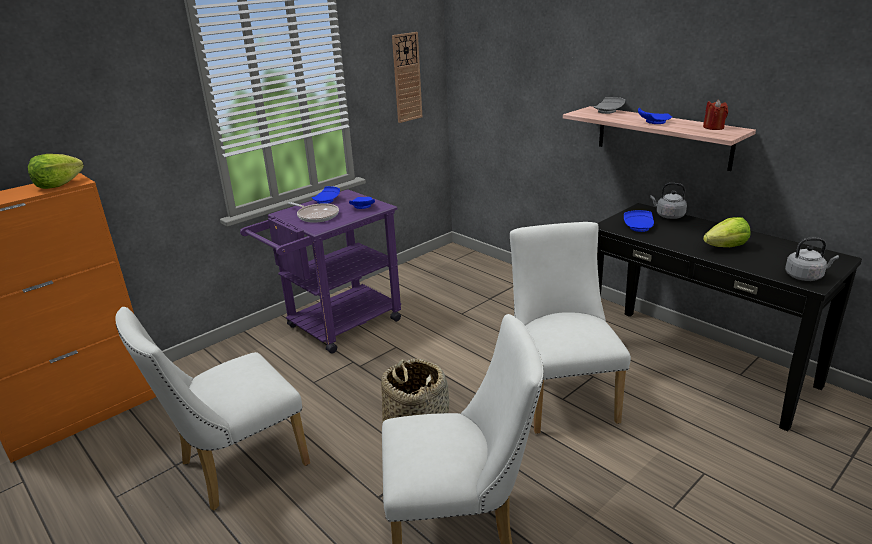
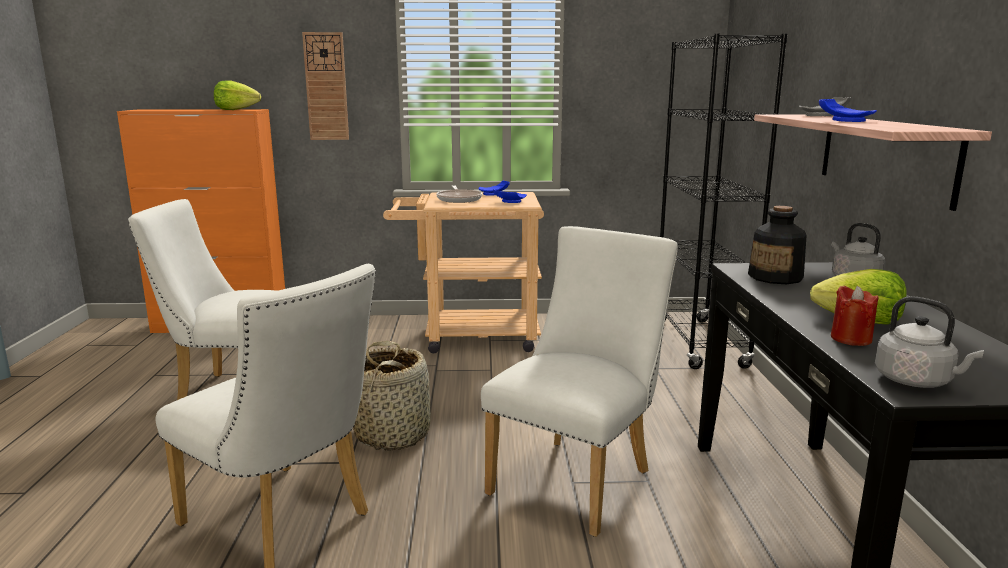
camera: 40 degrees right, 10 degrees down
purple cart [240,189,401,354] -> beige cart [383,192,544,354]
wall clock [392,32,422,123] -> wall clock moved to [302,32,349,140]
blue plate [624,210,654,232] -> bottle [748,206,807,284]
red candle [703,100,728,130] -> red candle moved to [831,286,879,346]
none -> black bookcase [660,34,787,369]

